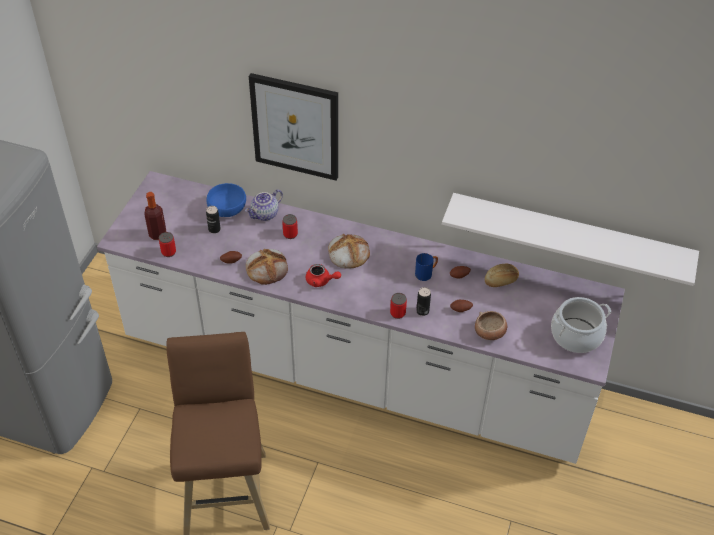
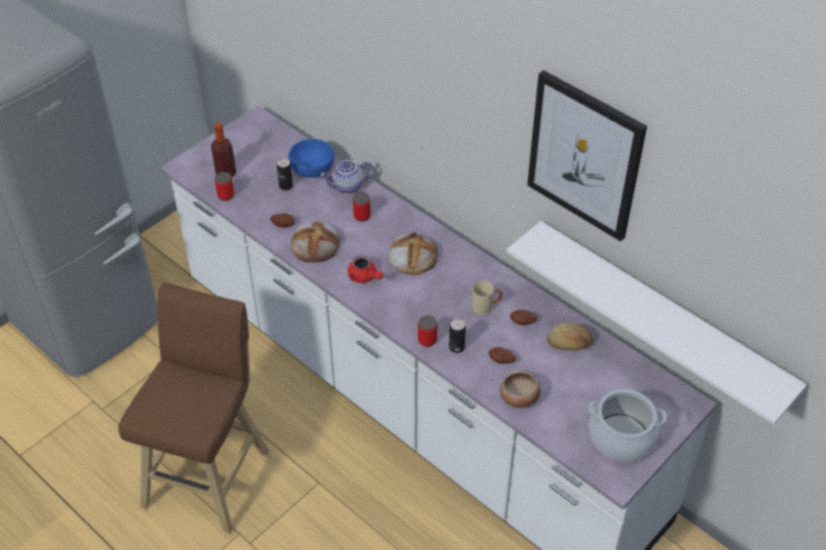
camera: 25 degrees right, 0 degrees up
picture [249,73,338,181] -> picture moved to [527,70,647,242]
blue mug [415,253,438,281] -> beige mug [472,281,502,315]

